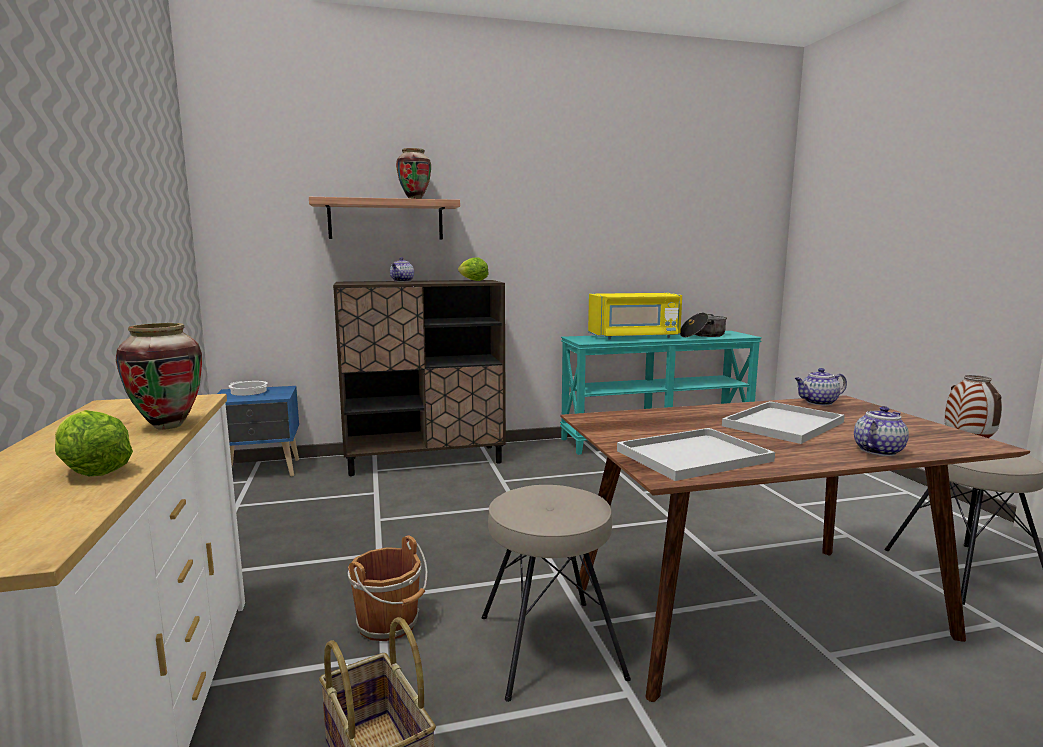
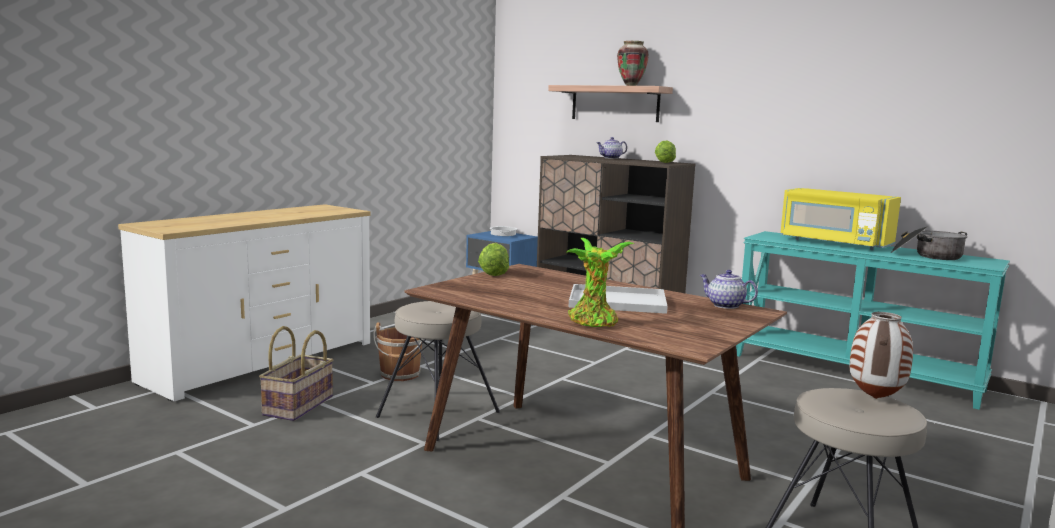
camera: 50 degrees right, 0 degrees up
lettuce [55,410,133,476] -> lettuce moved to [478,243,509,276]
vase [116,323,202,430] -> none
white tray [617,428,775,481] -> none
teapot [854,406,909,456] -> potted plant [566,238,635,327]

